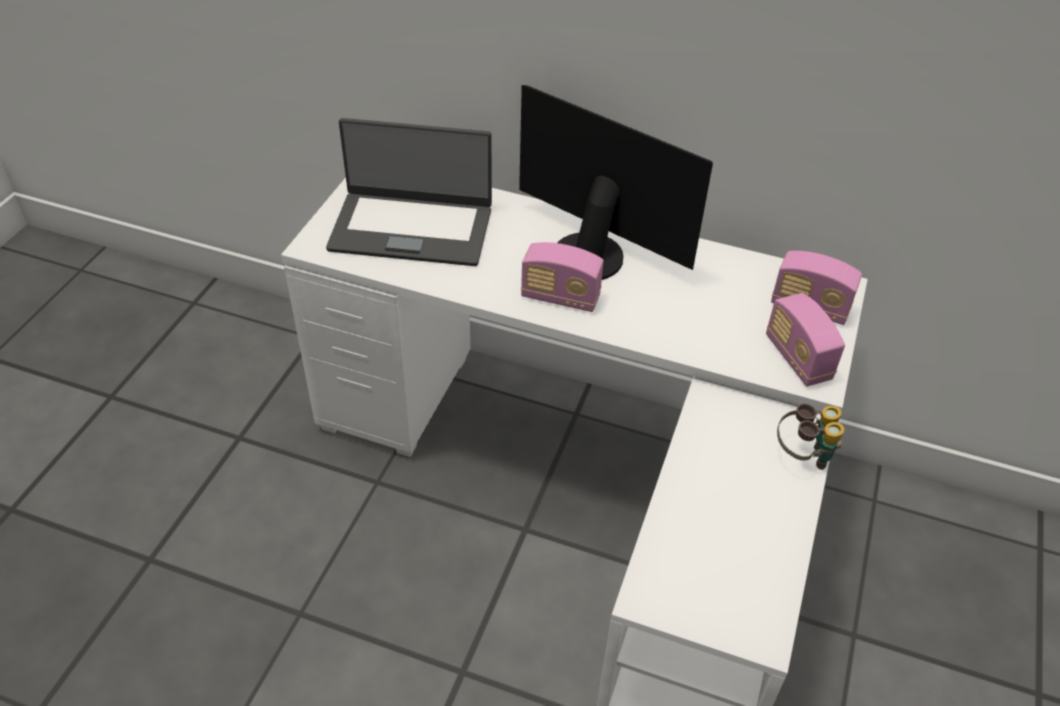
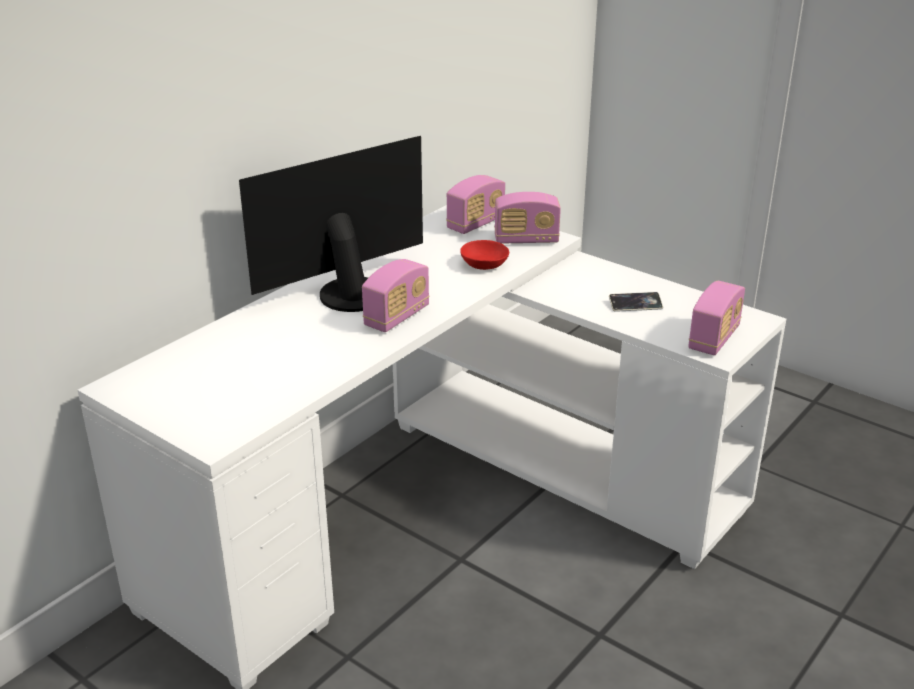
camera: 70 degrees left, 15 degrees down
laptop [326,118,492,266] -> none
binoculars [777,403,844,470] -> none
none -> red bowl [460,240,509,270]
none -> phone [609,292,663,312]
none -> radio [688,281,745,355]

